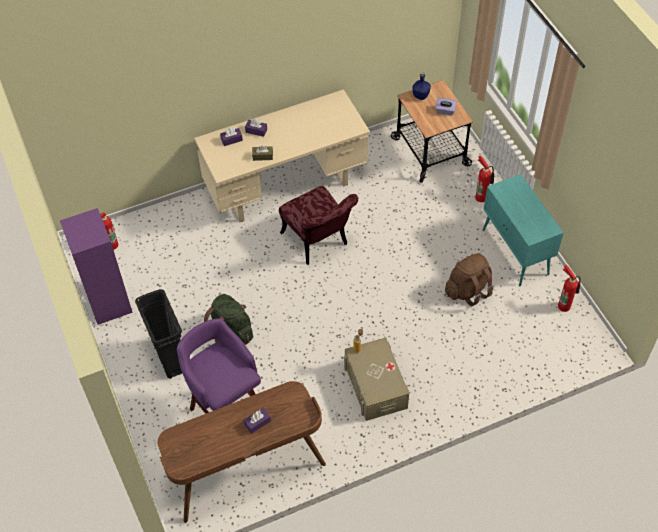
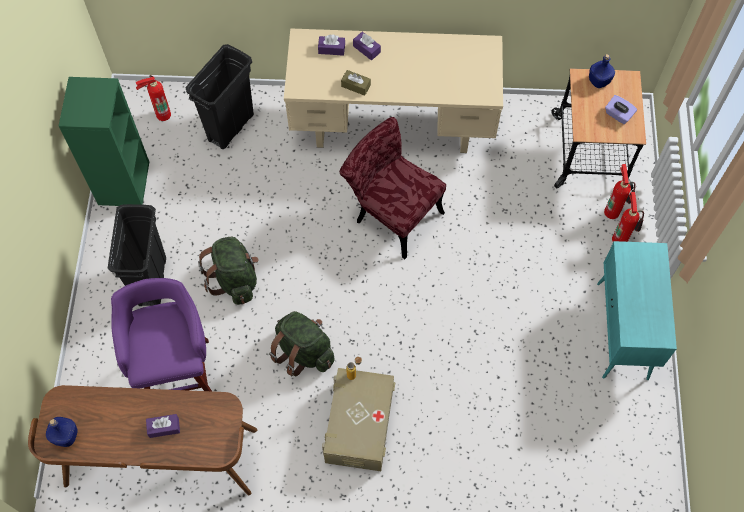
camera: 25 degrees right, 10 degrees up
purple bookcase [60,208,133,325] -> green bookcase [59,77,149,206]
red chair [279,186,358,264] -> red chair turned 135 degrees clockwise [340,117,446,260]
brown backpack [445,253,493,306] -> none
fire extinguisher [558,265,581,312] -> fire extinguisher moved to [604,164,636,219]
none -> blue bottle [46,417,77,447]
none -> black trash can [185,44,254,149]
none -> green backpack [269,311,335,376]

